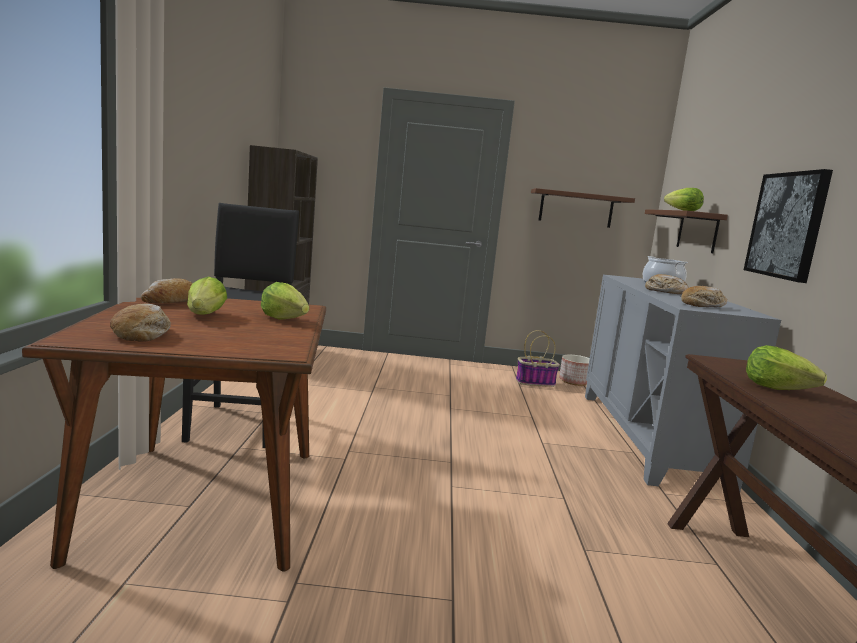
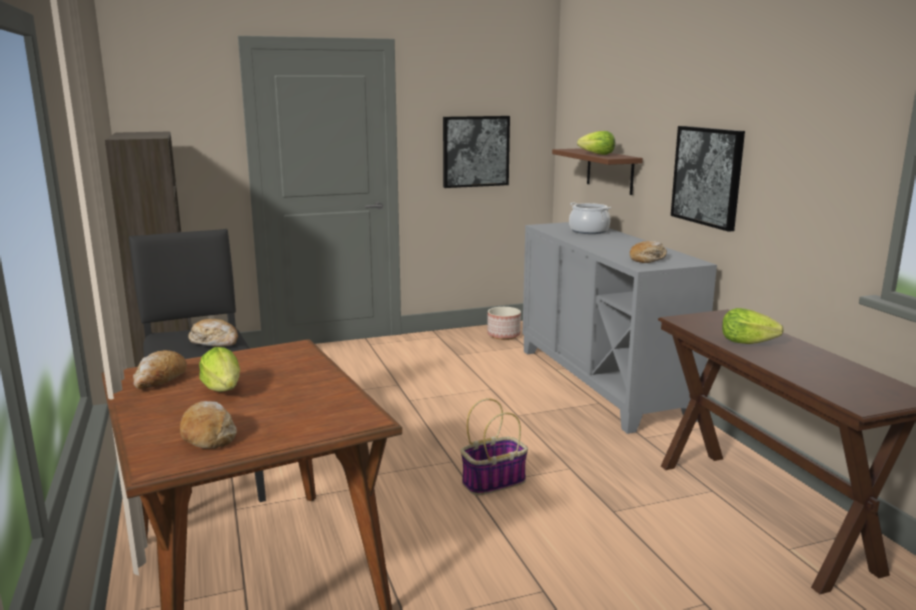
camera: 20 degrees left, 5 degrees up
lettuce [261,282,309,320] -> none
basket [516,330,560,387] -> basket moved to [461,398,528,495]
brown shelf [531,188,635,228] -> picture [443,116,510,188]
bread [645,274,689,294] -> bread moved to [188,319,238,347]

